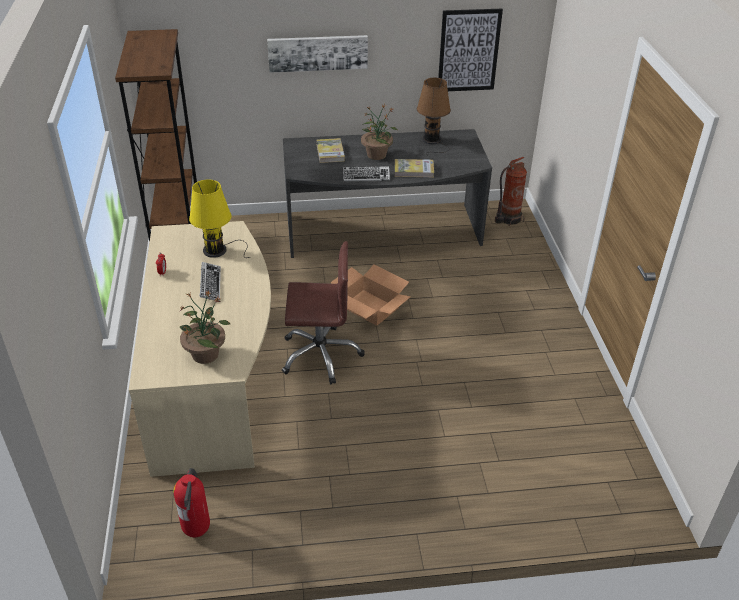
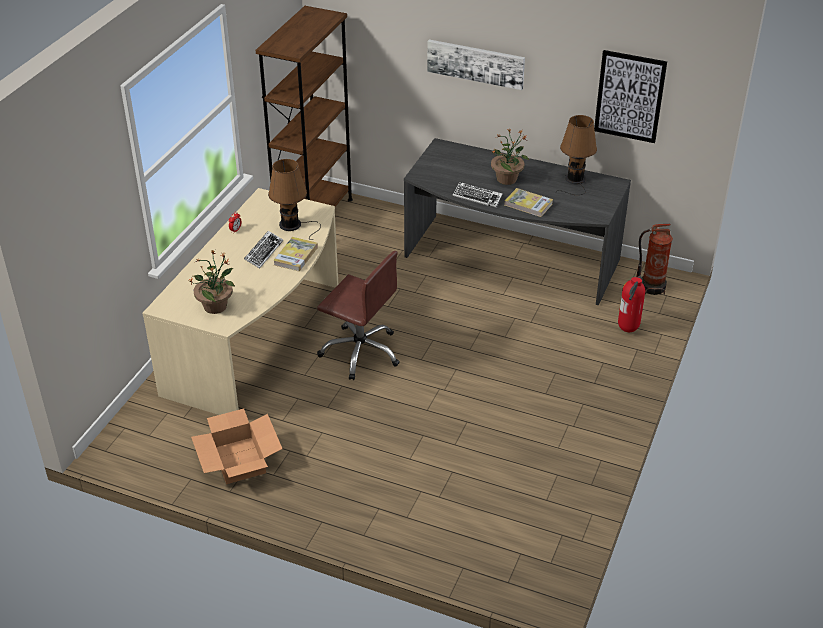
camera: 30 degrees right, 0 degrees up
fire extinguisher [174,468,210,537] -> fire extinguisher moved to [618,276,645,332]
yellow table lamp [189,180,250,258] -> brown table lamp [268,159,321,240]
book [316,138,345,163] -> book moved to [273,237,318,272]
cardboard box [330,264,411,326] -> cardboard box moved to [191,409,283,484]

